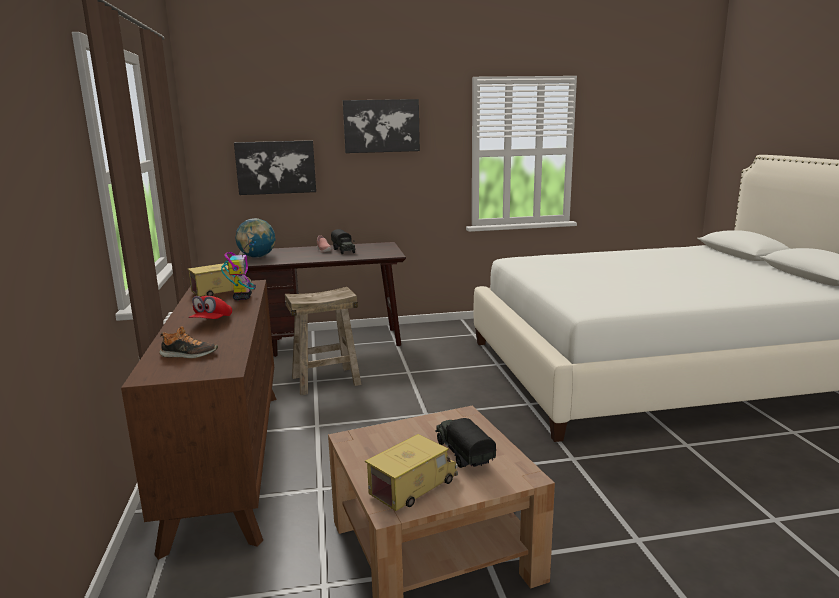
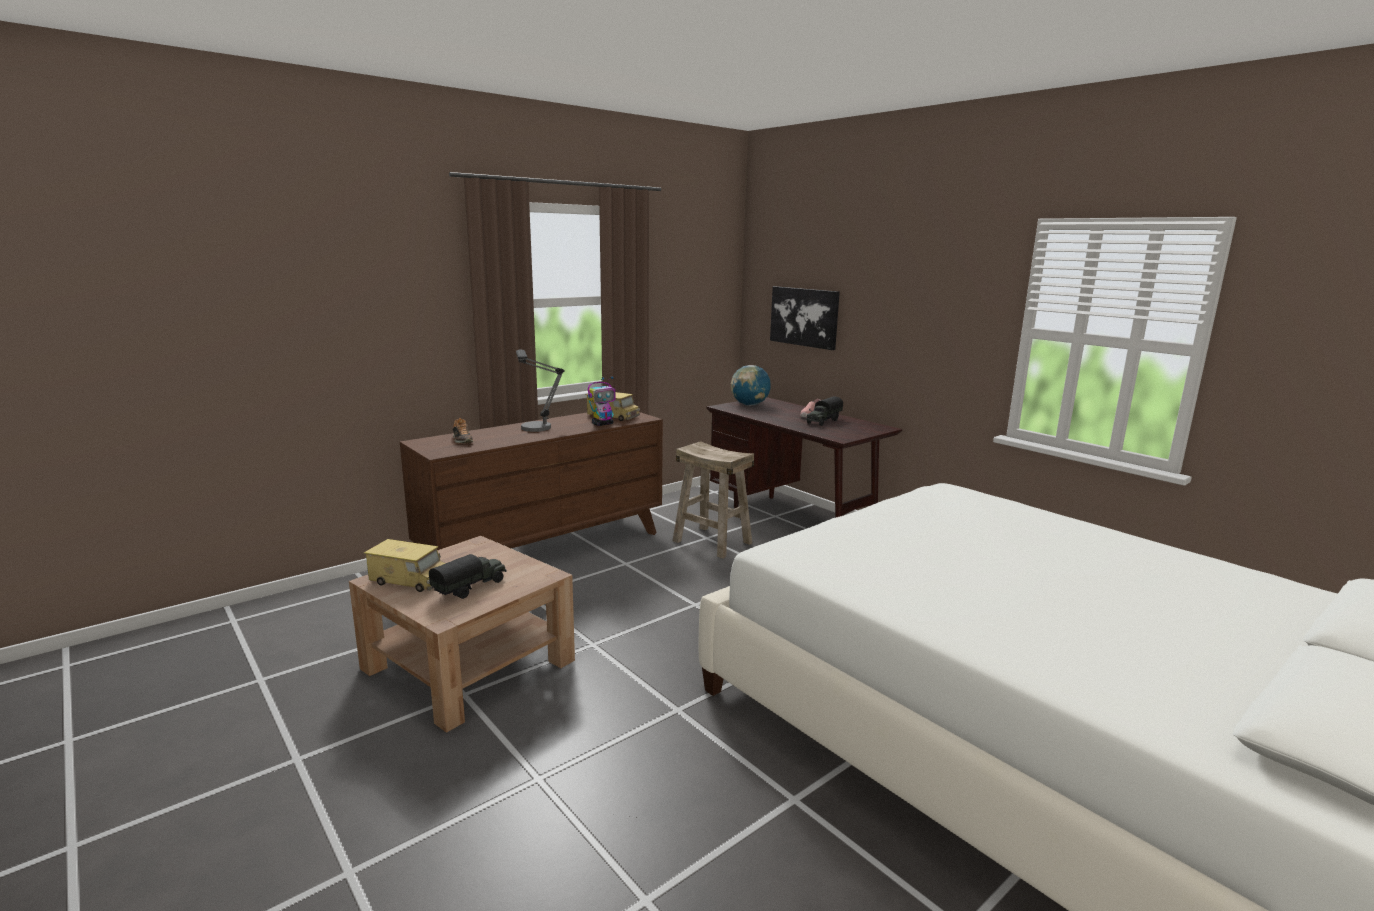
camera: 60 degrees right, 0 degrees up
red cap [188,296,232,319] -> table lamp [516,349,565,432]
picture [343,99,420,153] -> none

